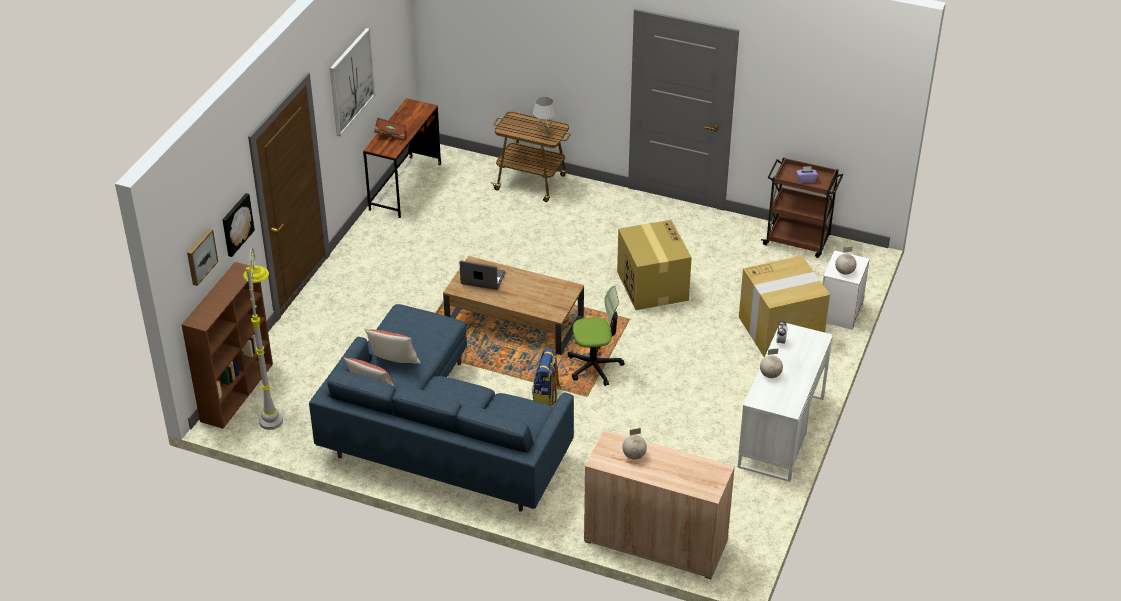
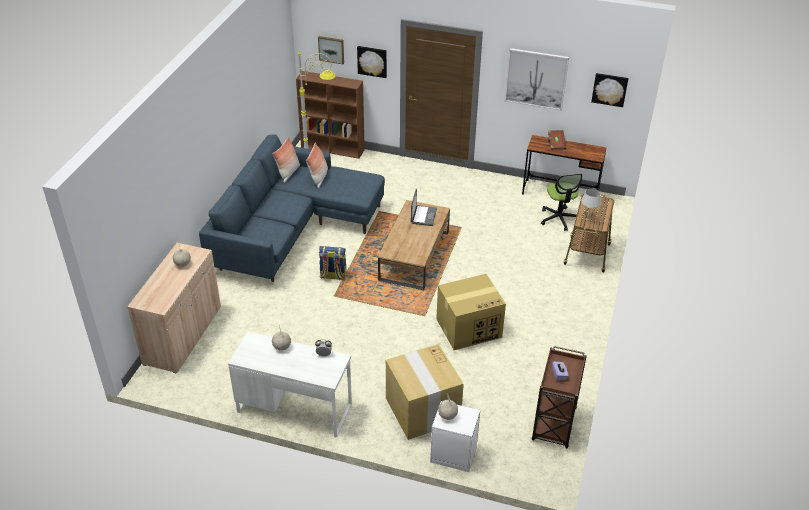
camera: 85 degrees right, 0 degrees up
office chair [568,286,625,386] -> office chair moved to [541,174,582,231]
none -> picture [591,73,629,107]

